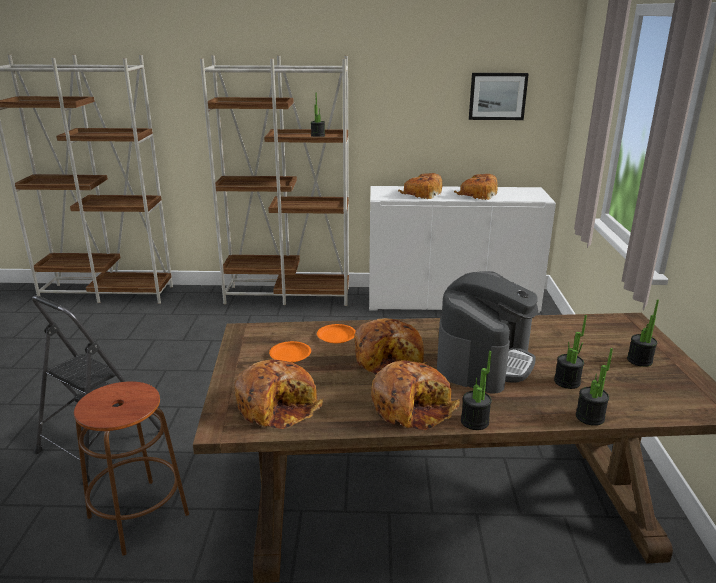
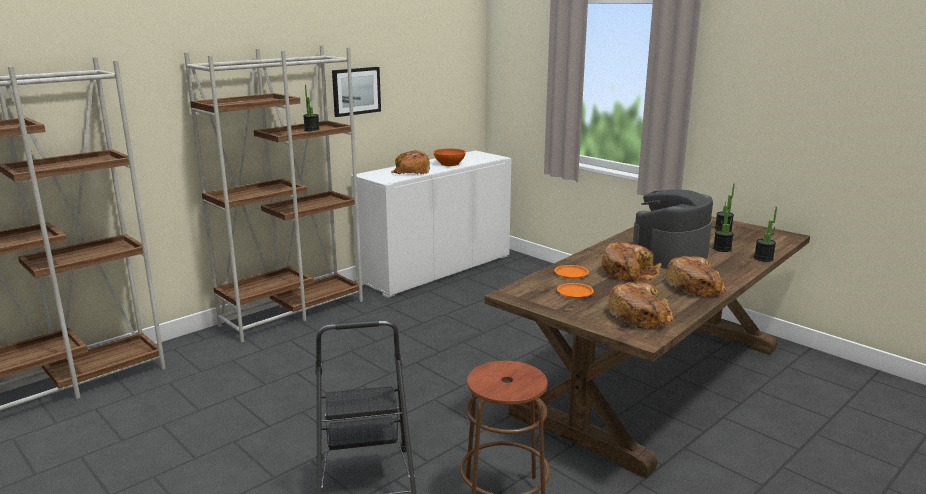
camera: 45 degrees left, 5 degrees down
coffee machine [437,271,538,394] -> coffee machine turned 120 degrees counterclockwise [633,189,713,269]
bread [454,174,498,200] -> orange bowl [434,149,466,166]
potted plant [461,351,492,430] -> none
picture [469,73,529,120] -> picture moved to [332,67,381,117]

